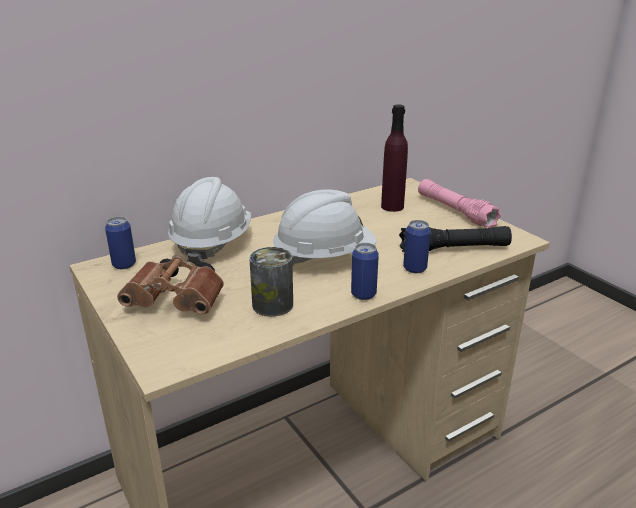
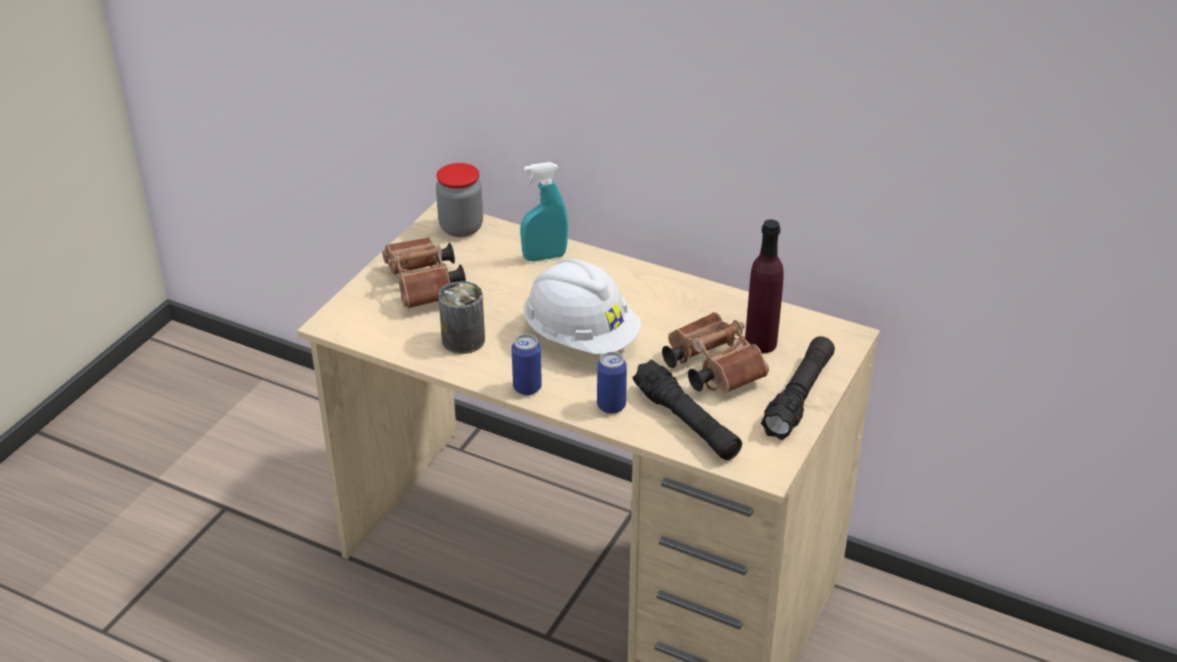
camera: 60 degrees right, 10 degrees up
can [105,216,136,269] -> jar [436,163,483,237]
white hard hat [168,177,251,265] -> turquoise spray bottle [520,162,568,261]
pink flashlight [418,179,501,228] -> black flashlight [761,336,835,440]
none -> brown binoculars [662,312,769,393]

